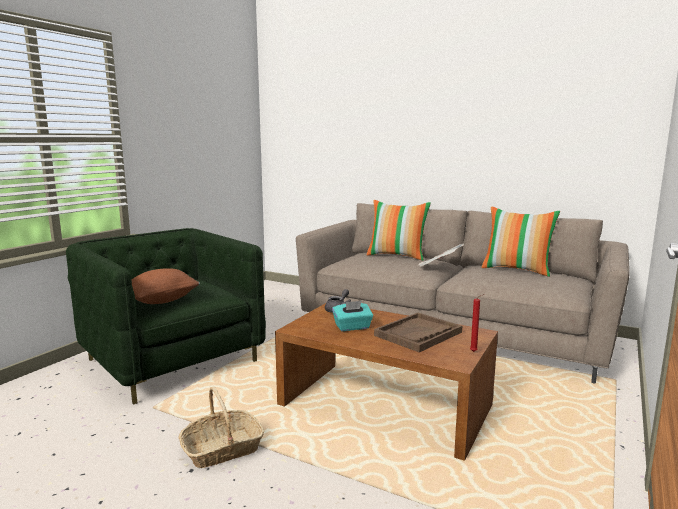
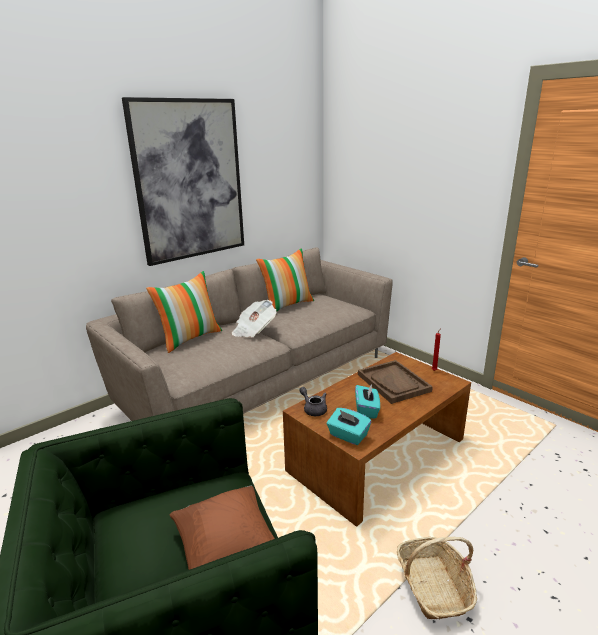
camera: 70 degrees left, 10 degrees up
none -> picture [122,97,244,266]
none -> turquoise tissue box [327,408,371,445]

